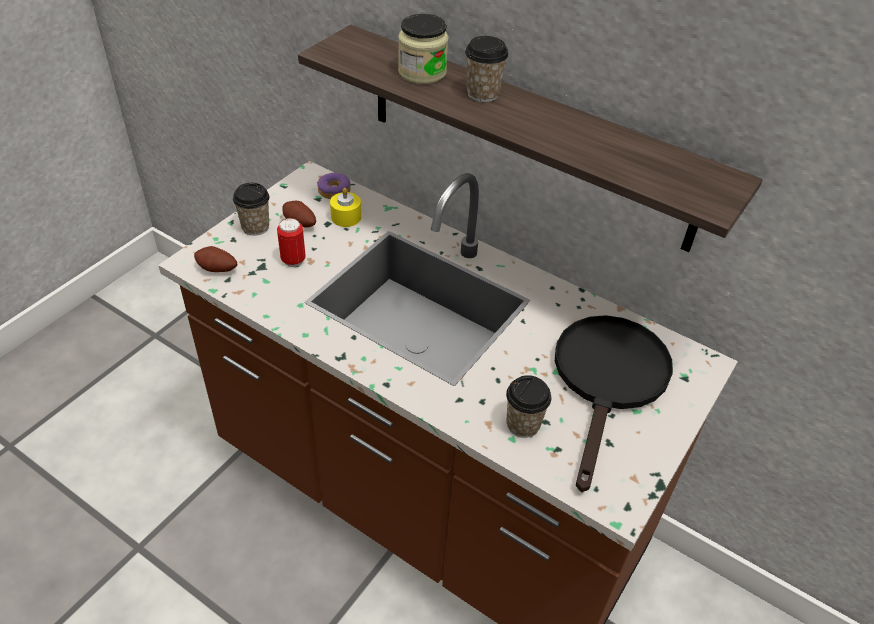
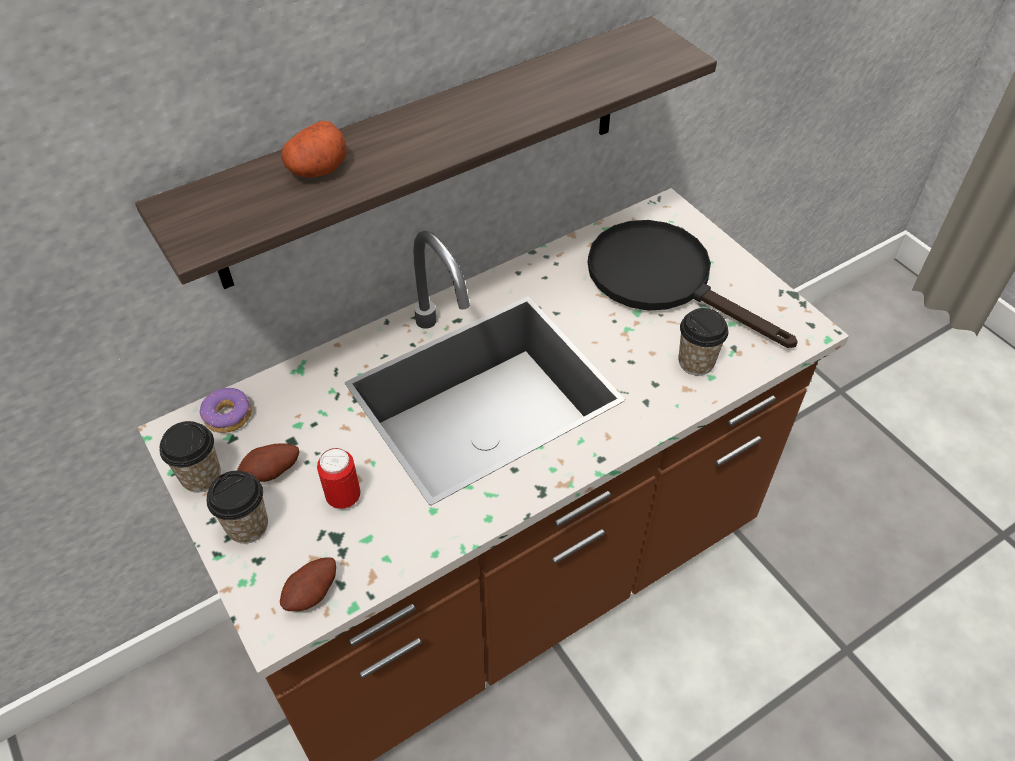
camera: 65 degrees left, 5 degrees up
yellow candle [330,188,361,227] -> none
jar [398,14,449,84] -> potato [281,121,347,178]
cup [465,36,508,102] -> cup moved to [160,421,221,493]

